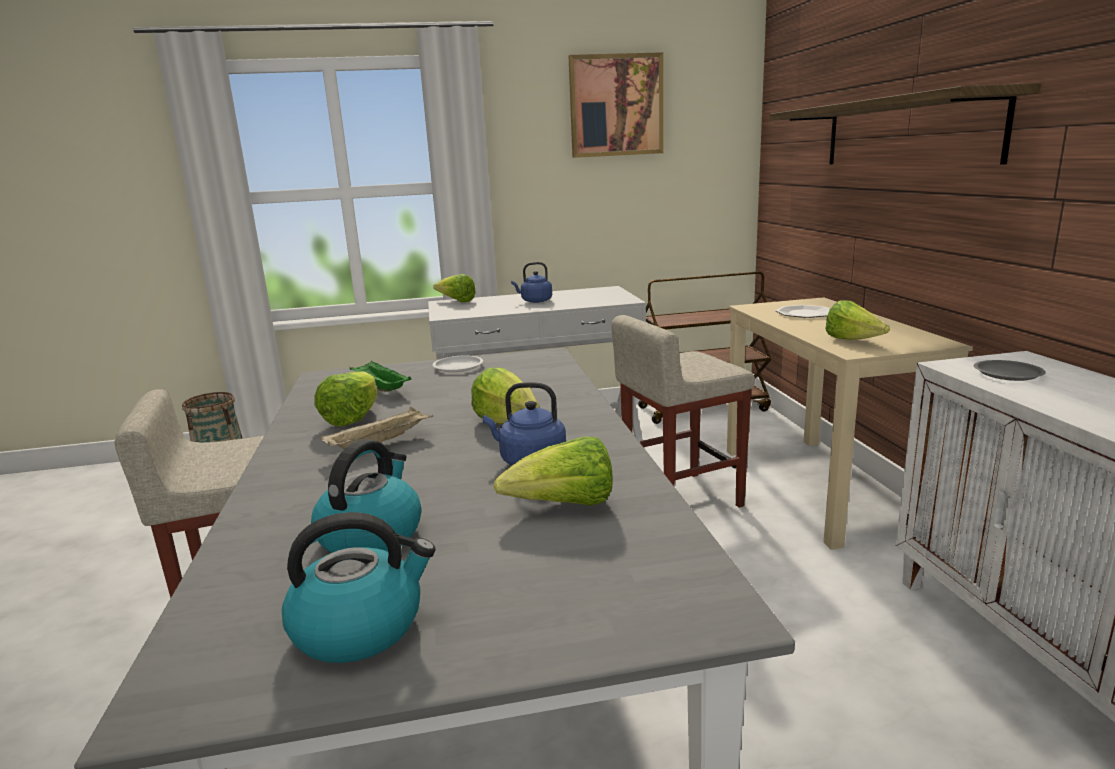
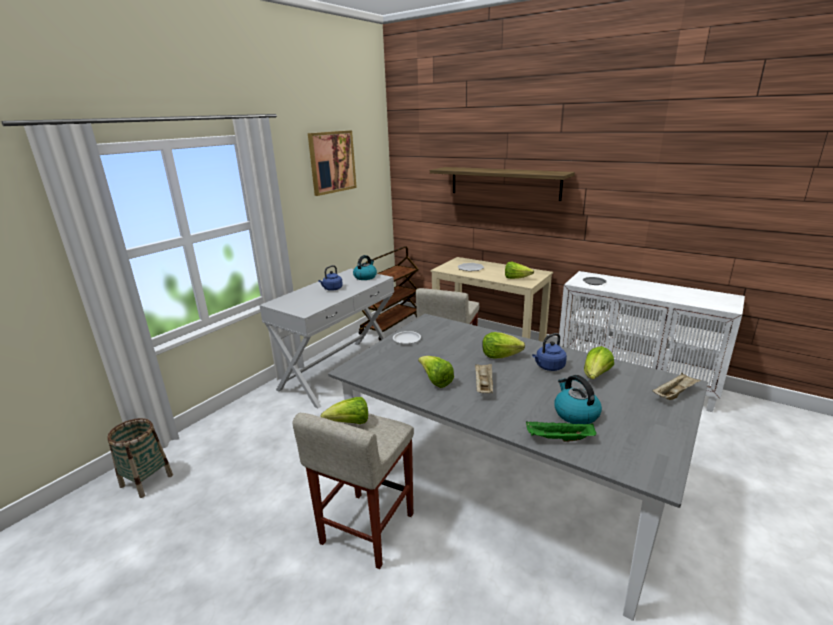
camera: 45 degrees left, 5 degrees up
kettle [282,512,435,663] -> kettle moved to [353,255,377,280]
green tray [350,360,411,392] -> green tray moved to [526,422,597,442]
lettuce [433,274,476,302] -> lettuce moved to [320,397,368,424]
none -> beige tray [653,372,701,400]

